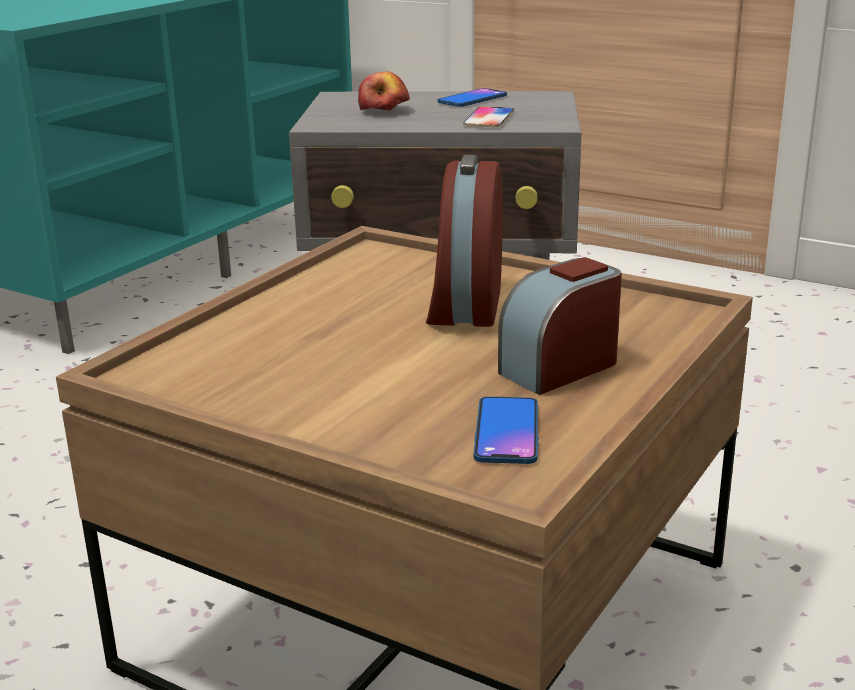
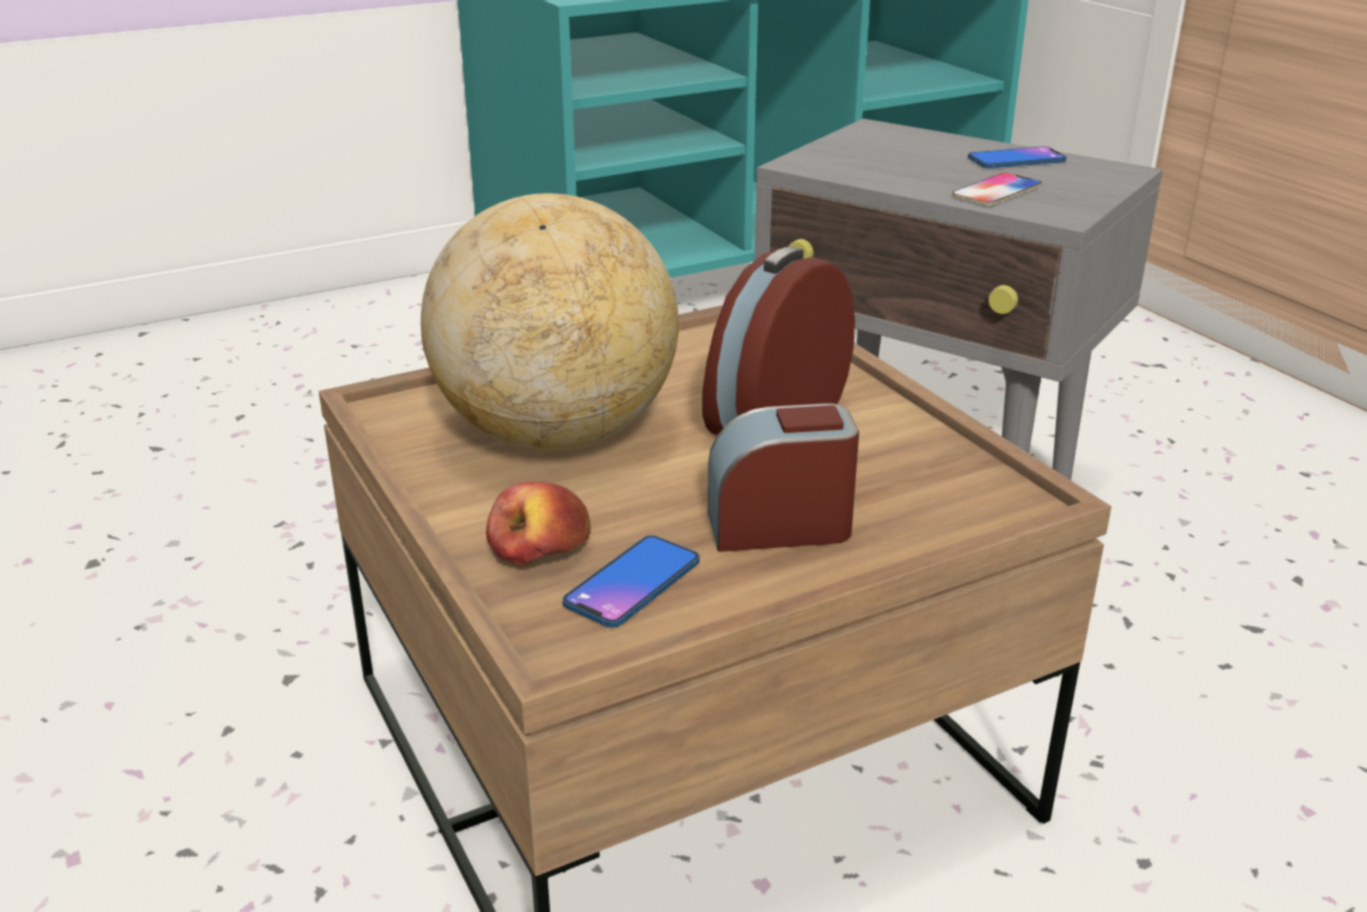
camera: 30 degrees right, 5 degrees up
apple [358,72,410,111] -> apple moved to [486,482,591,566]
none -> globe [421,193,679,451]

